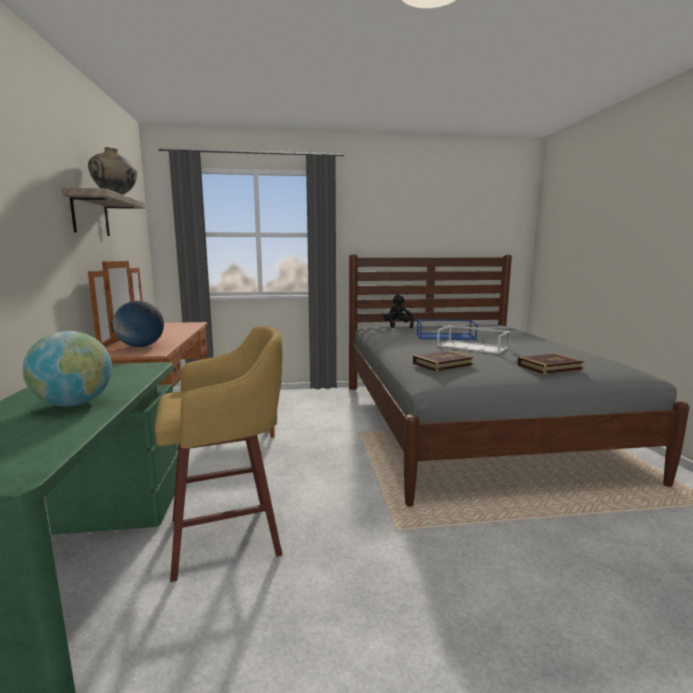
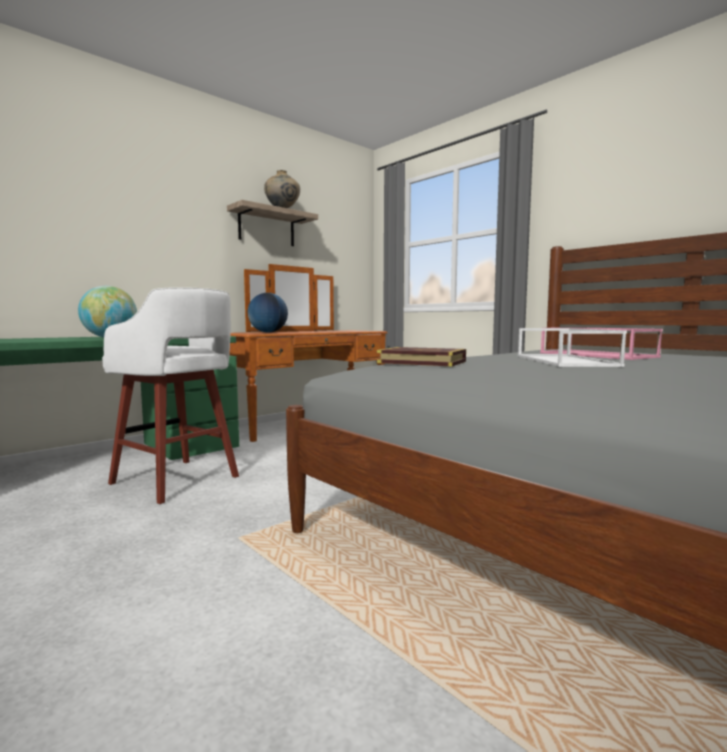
camera: 55 degrees right, 5 degrees down
yellow stool [155,326,282,582] -> white stool [102,287,239,504]
black plush toy [383,294,414,329] -> none
blue tray [417,319,478,340] -> pink tray [540,327,663,360]
book [517,353,585,374] -> none

